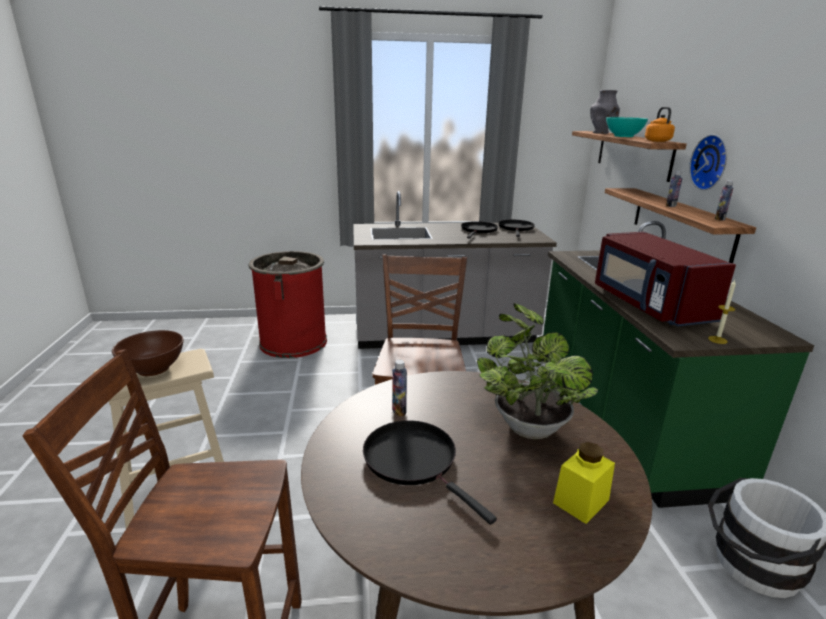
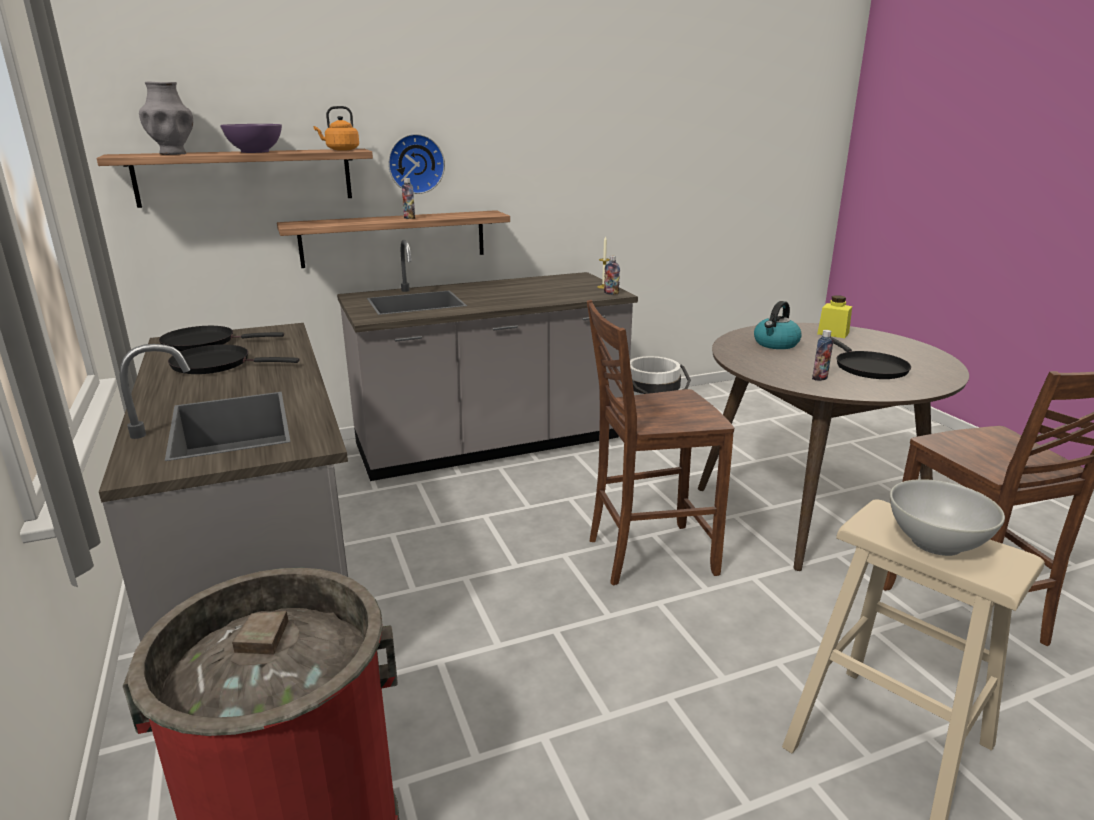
camera: 105 degrees left, 0 degrees up
brown bowl [112,330,183,376] -> white bowl [890,479,1005,556]
black frying pan [363,420,497,525] -> black frying pan turned 45 degrees counterclockwise [831,337,911,379]
potted plant [477,303,598,439] -> kettle [754,301,802,349]
green counter [543,221,814,508] -> grey counter [337,240,638,481]
red microwave [595,232,736,326] -> none
turquoise bowl [606,117,648,137] -> purple bowl [220,124,282,153]
bottle [715,180,733,221] -> bottle moved to [604,256,620,295]

